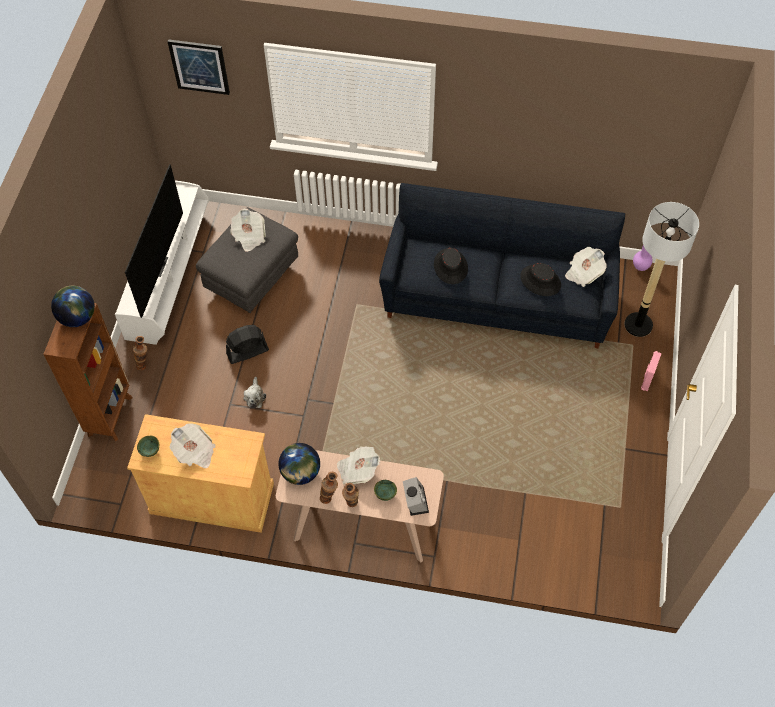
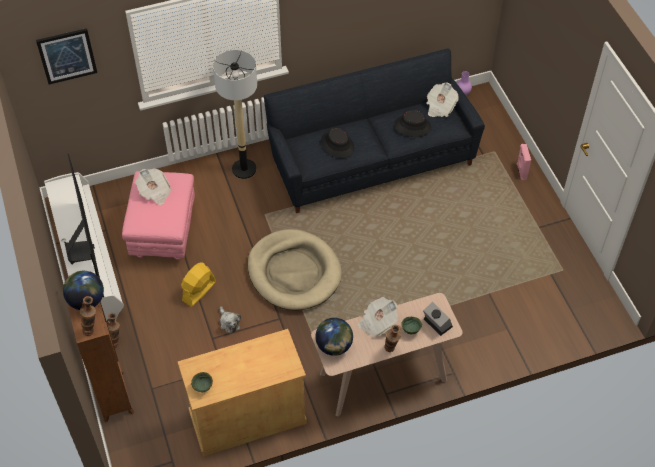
camera: 30 degrees left, 5 degrees down
newspaper [169,423,216,468] -> none
grey ottoman [196,207,298,313] -> pink ottoman [122,171,195,260]
black fan [226,325,269,364] -> yellow fan [181,262,216,307]
vase [320,472,338,504] -> vase moved to [80,296,96,336]
floor lamp [625,202,699,337] -> floor lamp moved to [213,50,257,179]
none -> beige dog bed [248,229,342,310]

